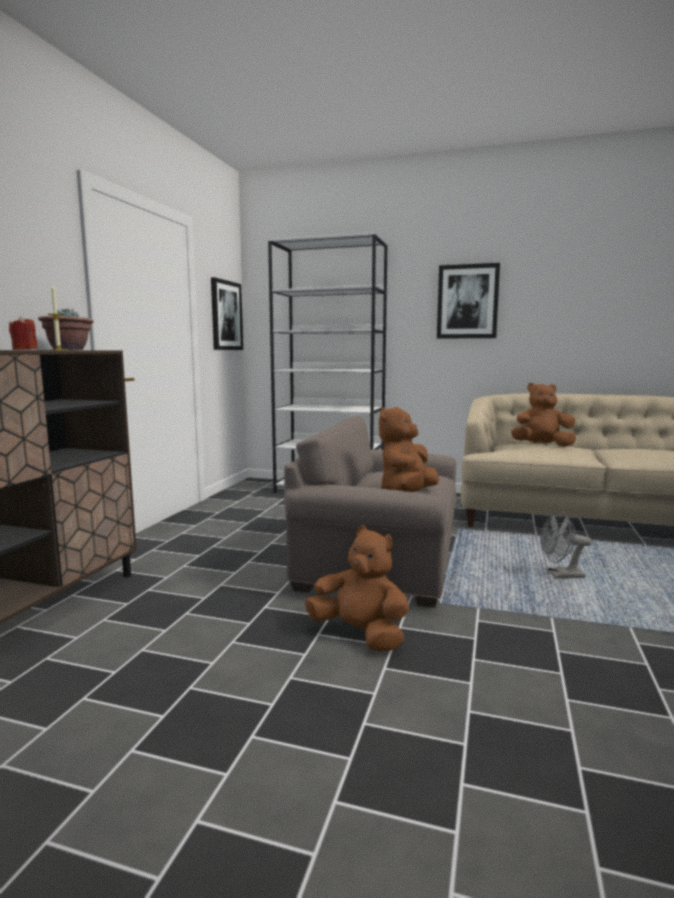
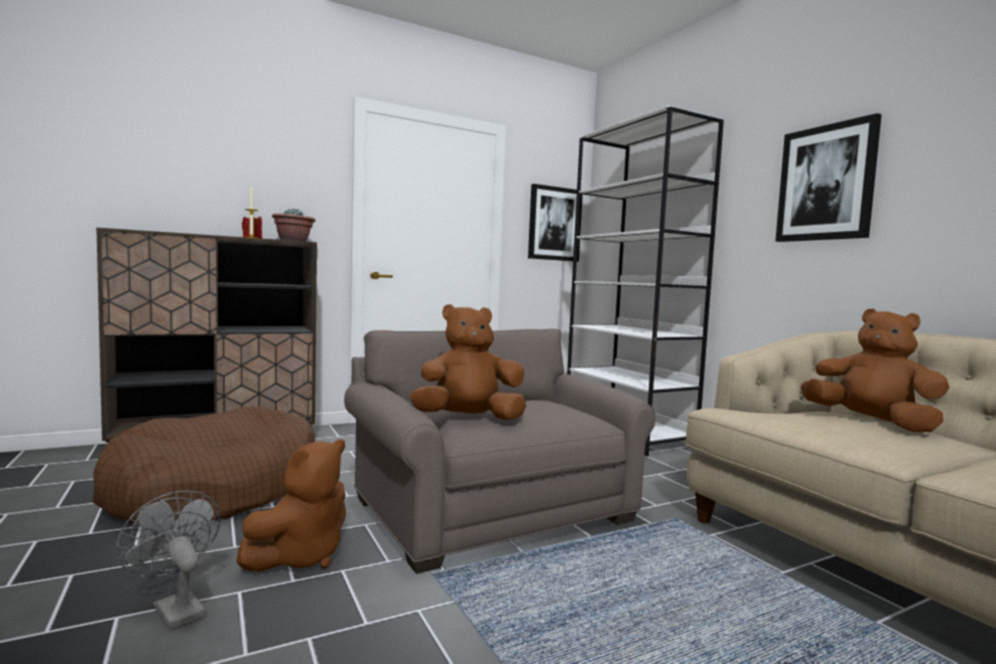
camera: 45 degrees right, 5 degrees down
brown plush toy [305,526,409,652] -> brown plush toy turned 45 degrees clockwise [236,439,346,572]
grey fan [541,511,592,578] -> grey fan moved to [116,490,220,630]
none -> brown dog bed [92,406,315,523]

